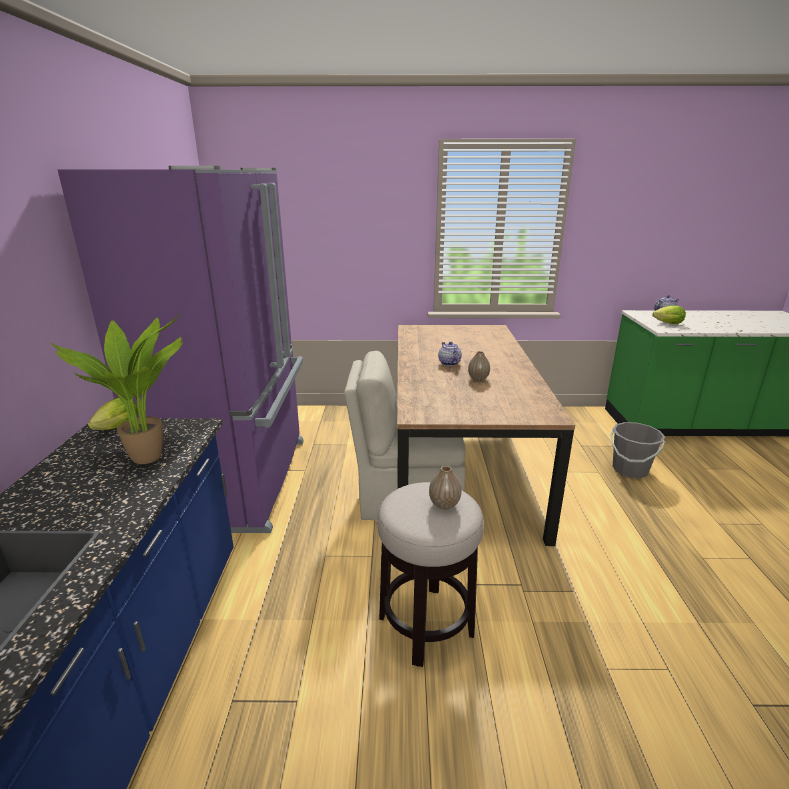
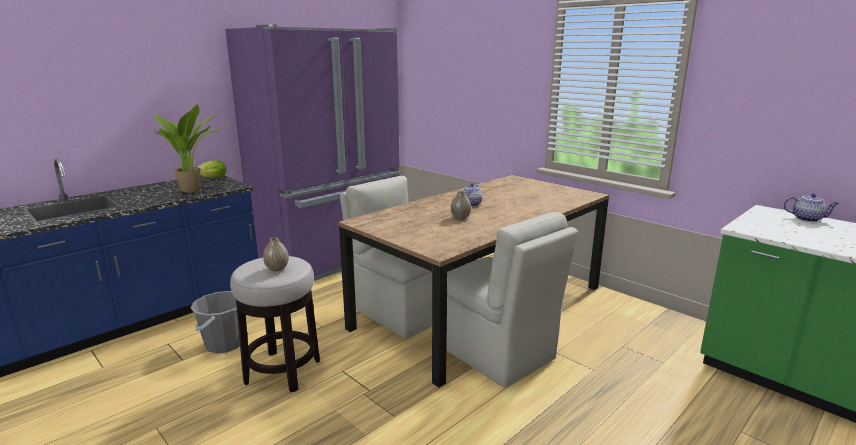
camera: 45 degrees right, 5 degrees down
grey bucket [611,422,665,478] -> grey bucket moved to [191,291,240,353]
lettuce [652,306,686,324] -> none
none -> beige chair [446,212,578,388]

